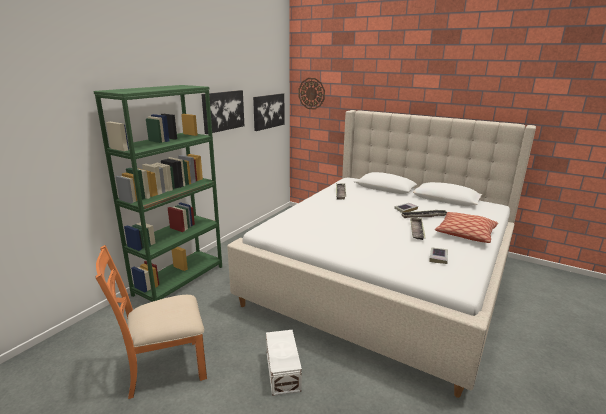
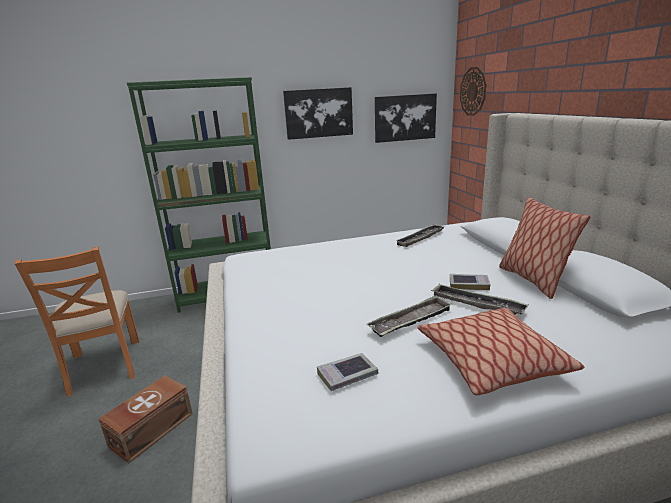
camera: 45 degrees right, 0 degrees up
orange chair [95,245,207,399] -> orange chair turned 135 degrees counterclockwise [15,247,139,397]
white storage box [266,330,302,396] -> brown storage box [98,376,193,463]
none -> pillow [499,197,590,299]

